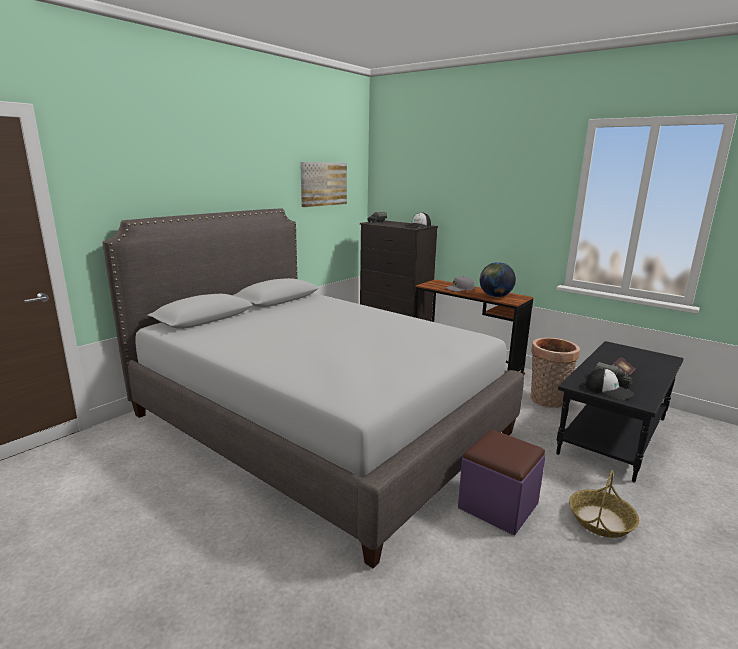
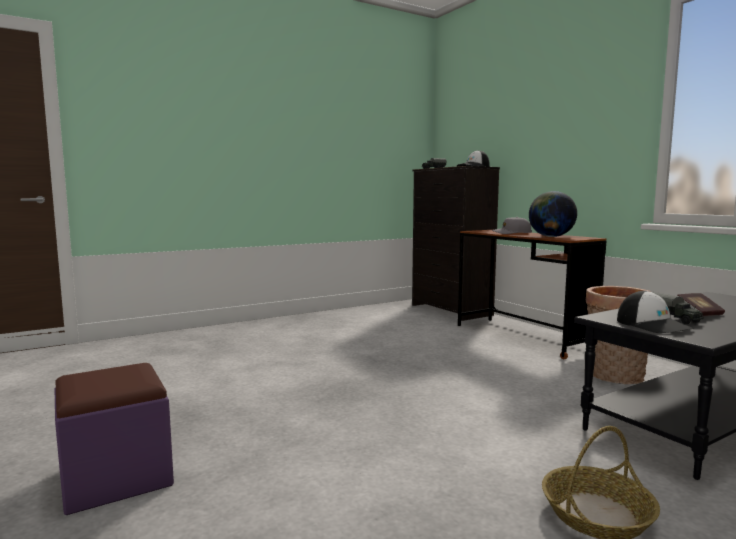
camera: 20 degrees right, 10 degrees down
grey bed [102,208,524,568] -> none
picture [300,162,347,207] -> none
purple ottoman [458,430,545,535] -> purple ottoman moved to [55,363,174,515]

